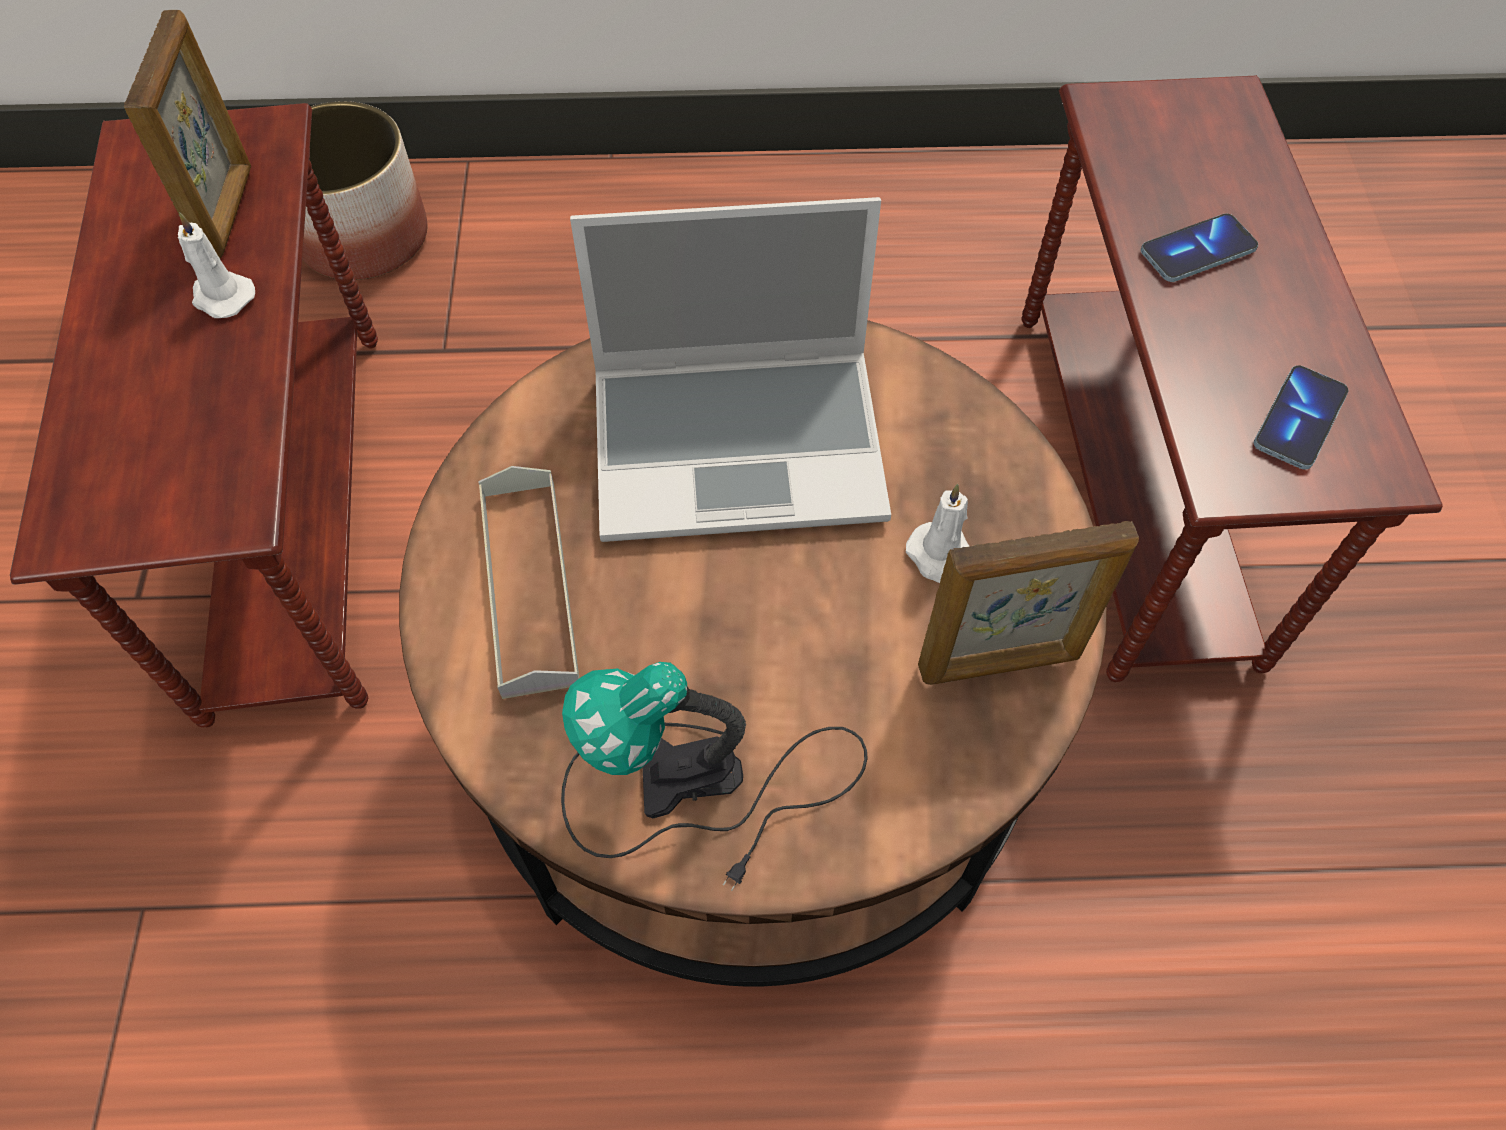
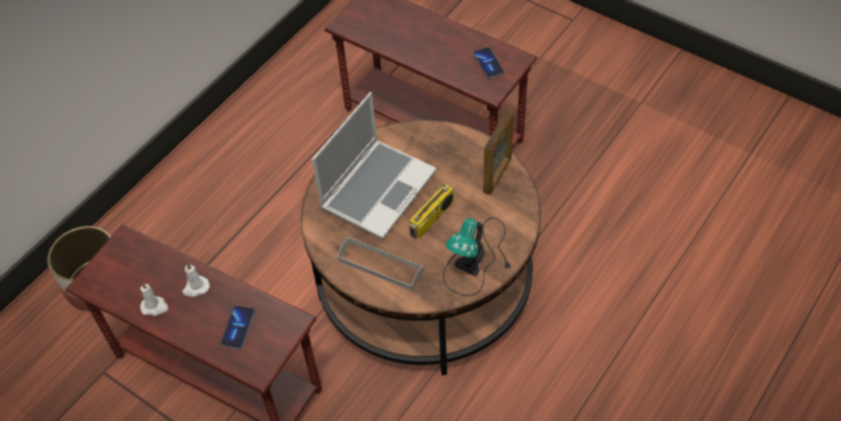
camera: 50 degrees left, 5 degrees down
picture frame [124,10,251,258] -> none
white candle [906,484,969,583] -> white candle moved to [140,282,168,316]
phone [1141,214,1258,282] -> phone moved to [220,306,255,349]
none -> radio [409,184,454,239]

